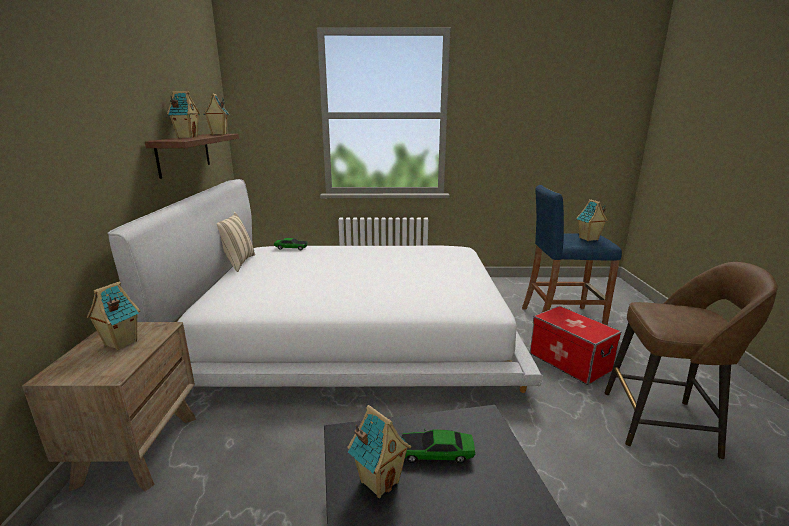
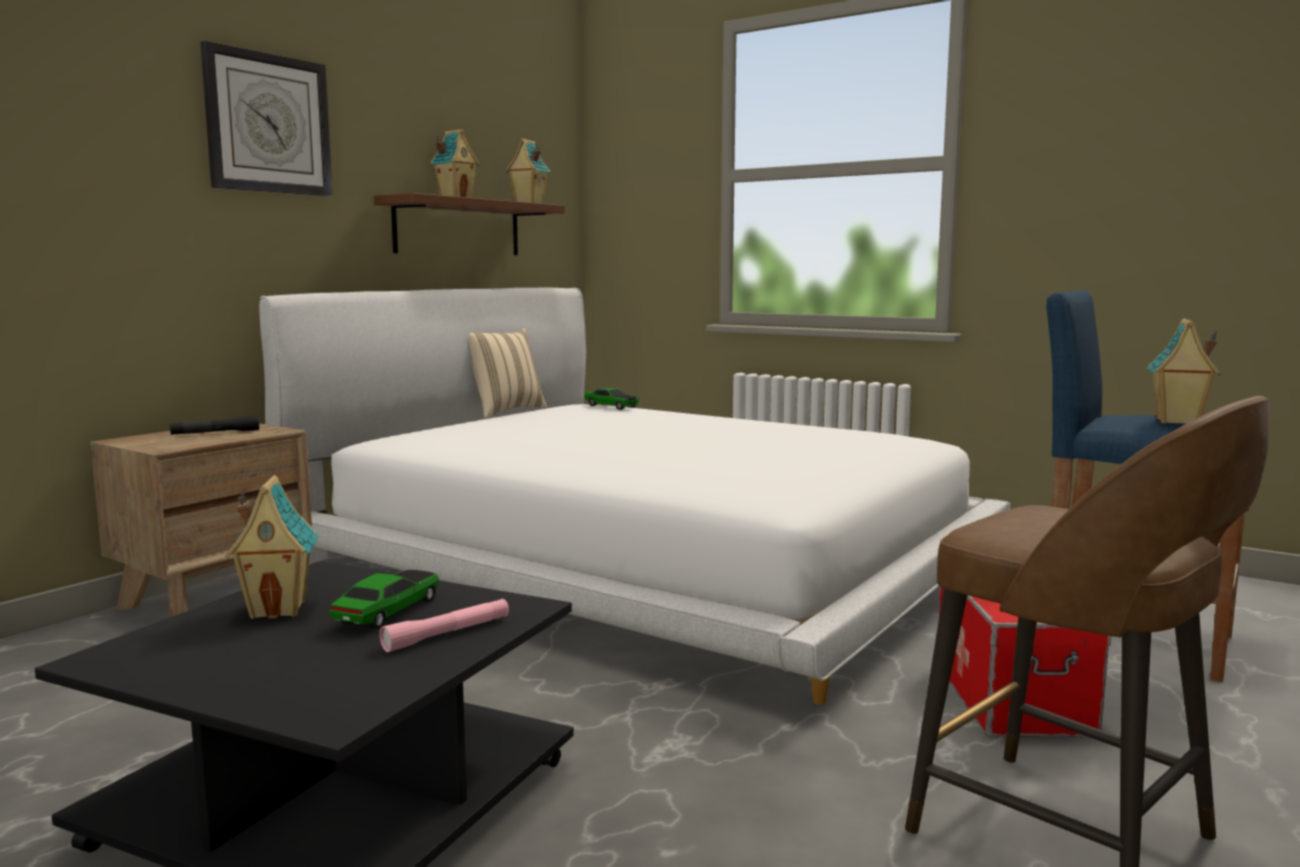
camera: 35 degrees right, 10 degrees down
toy house [87,281,140,350] -> black flashlight [170,416,259,435]
toy car [402,429,475,464] -> toy car turned 75 degrees clockwise [329,570,439,629]
none -> wall clock [200,41,333,196]
none -> pink flashlight [379,599,509,652]

